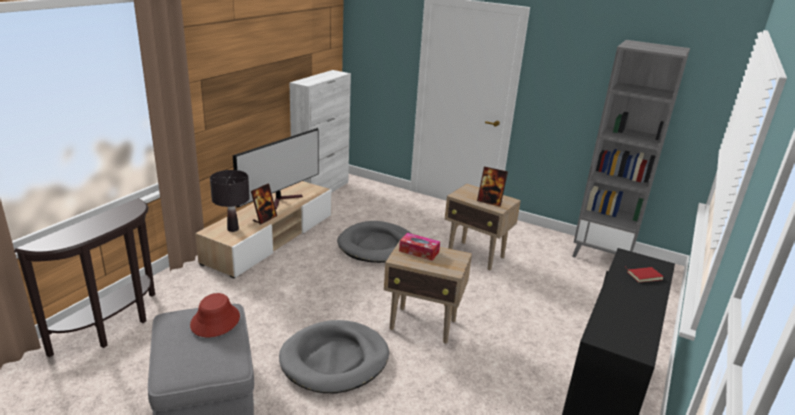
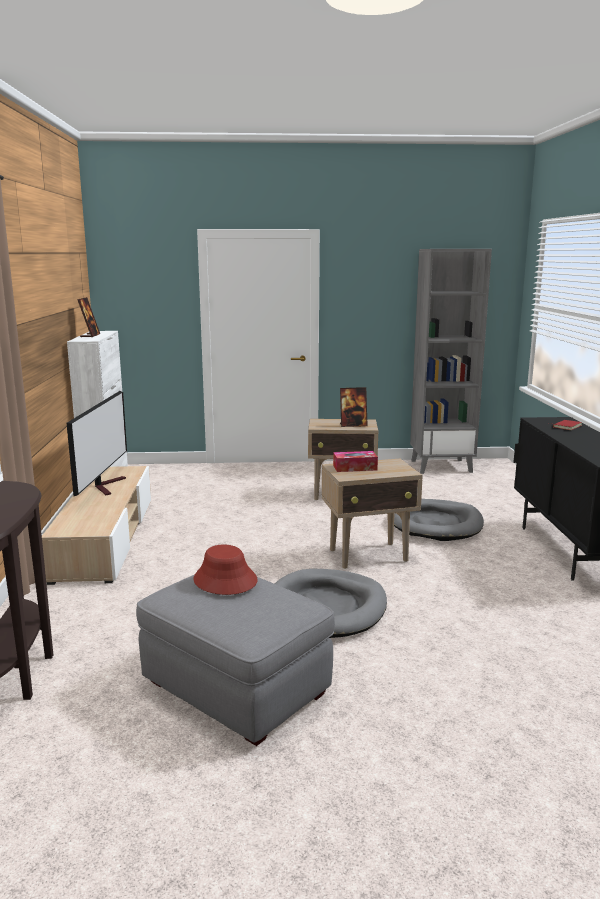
camera: 30 degrees left, 10 degrees down
black table lamp [210,170,250,232] -> none
picture frame [251,184,277,225] -> picture frame moved to [77,297,100,337]
grey dog bed [337,221,412,263] -> grey dog bed moved to [394,499,484,541]

